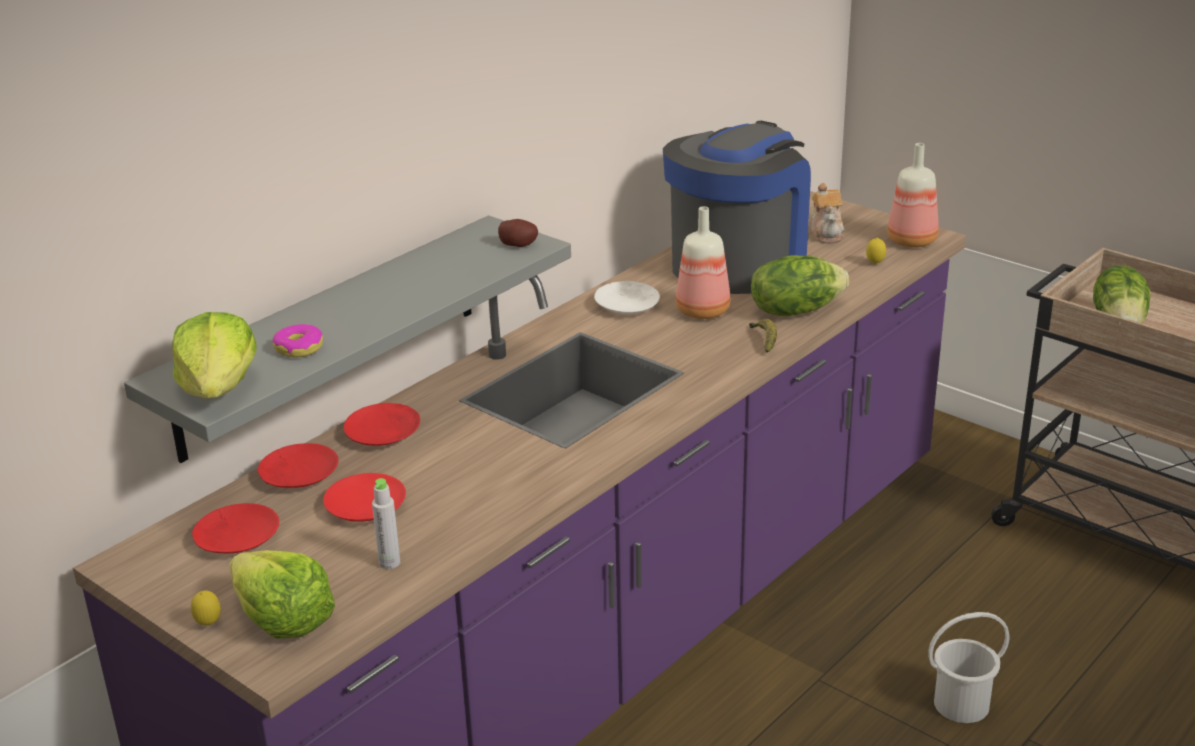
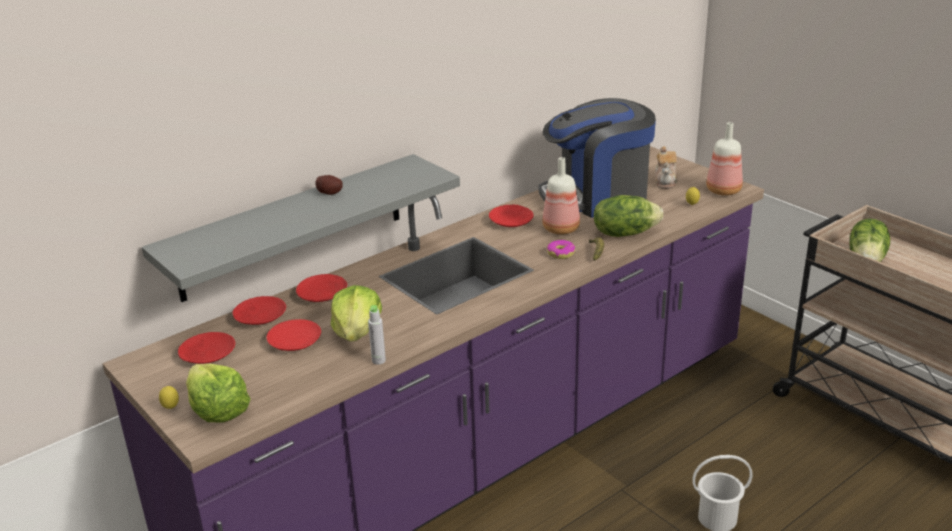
camera: 10 degrees right, 0 degrees up
lettuce [172,312,257,398] -> lettuce moved to [331,285,382,341]
donut [272,324,323,358] -> donut moved to [547,240,575,259]
grey bottle [372,478,400,569] -> grey bottle moved to [368,305,386,365]
potato [498,219,538,247] -> potato moved to [316,175,343,195]
white plate [594,281,660,314] -> red plate [489,205,534,227]
coffee machine [663,121,811,294] -> coffee machine turned 150 degrees counterclockwise [539,98,656,218]

